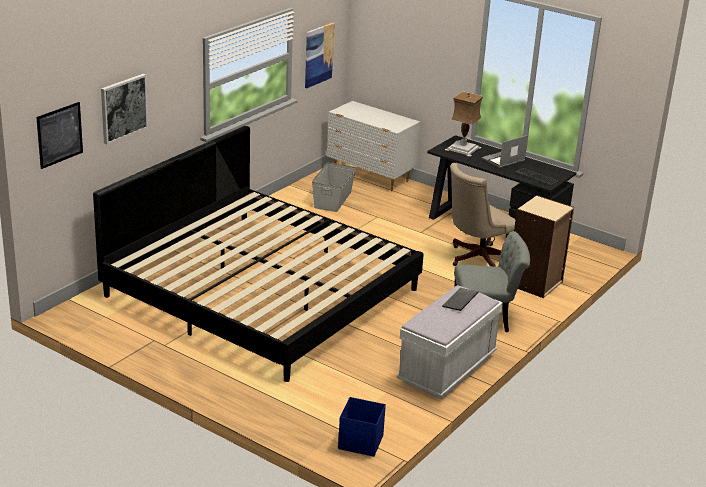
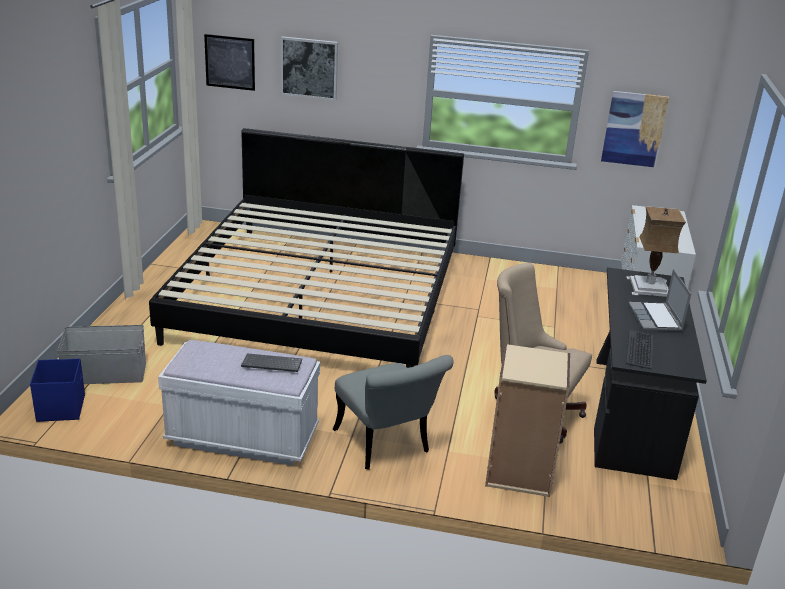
camera: 65 degrees right, 0 degrees up
grey storage box [312,162,356,212] -> grey storage box moved to [57,325,146,384]
laptop [482,135,528,168] -> laptop turned 120 degrees counterclockwise [629,269,691,331]

